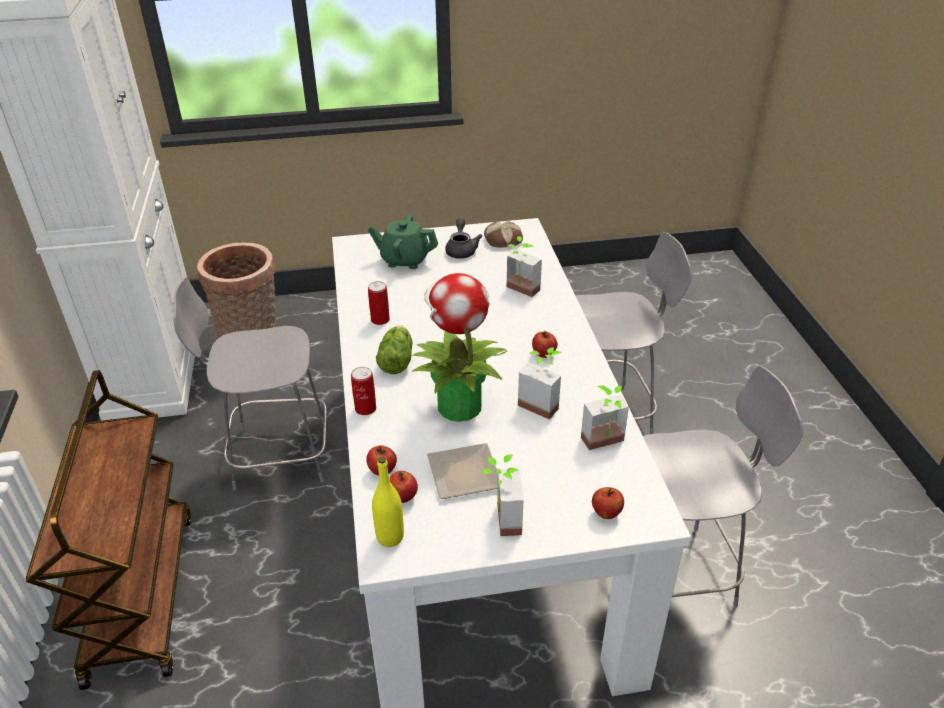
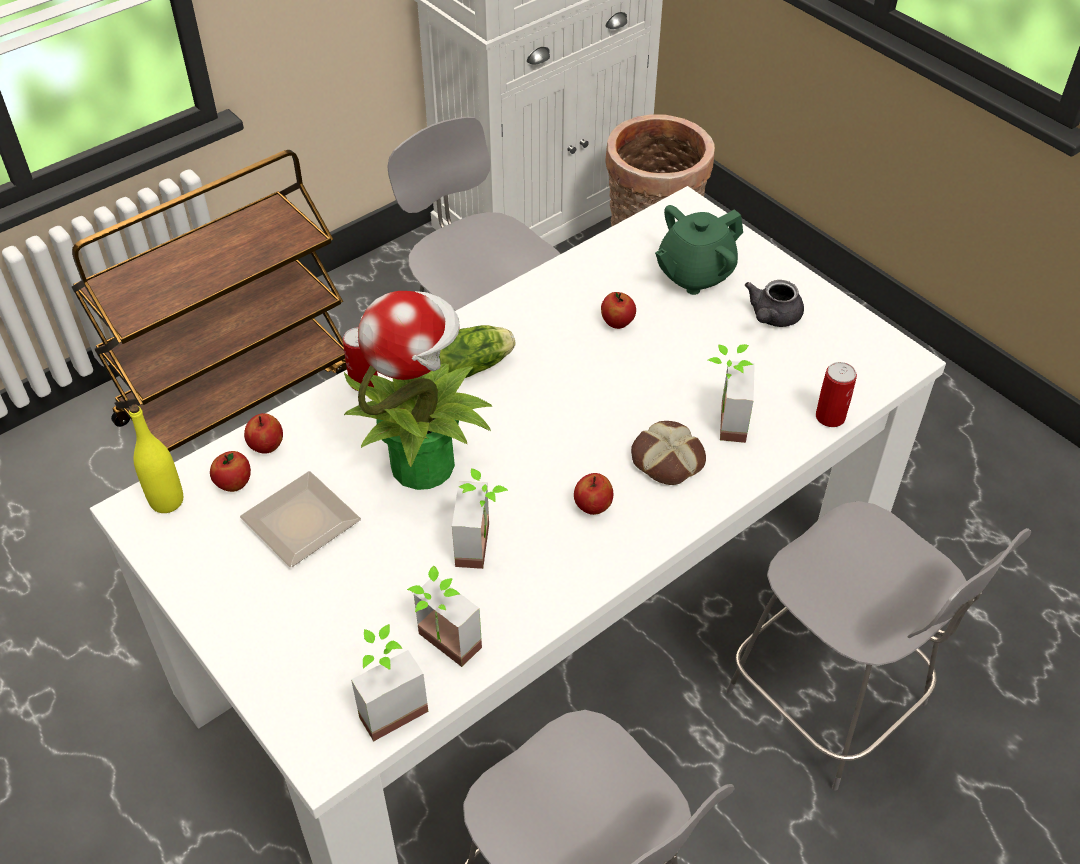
camera: 60 degrees right, 10 degrees up
green teapot [368,214,438,269] -> green teapot turned 105 degrees counterclockwise [655,205,743,295]
can [368,281,390,325] -> can moved to [816,362,857,427]
grey teapot [445,218,482,259] -> grey teapot turned 150 degrees clockwise [745,280,804,327]
potted plant [481,454,524,536] -> potted plant moved to [351,624,428,741]
bread [484,221,523,248] -> bread moved to [631,421,706,485]
apple [592,487,624,519] -> apple moved to [601,292,636,329]

